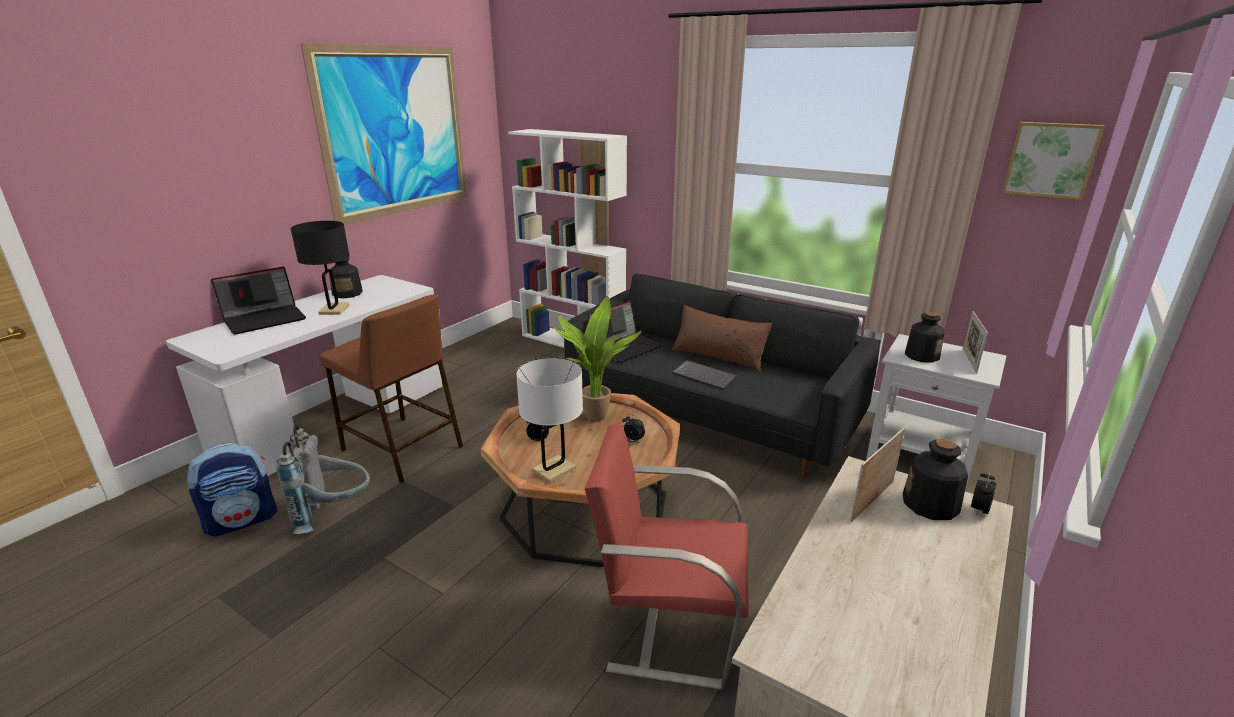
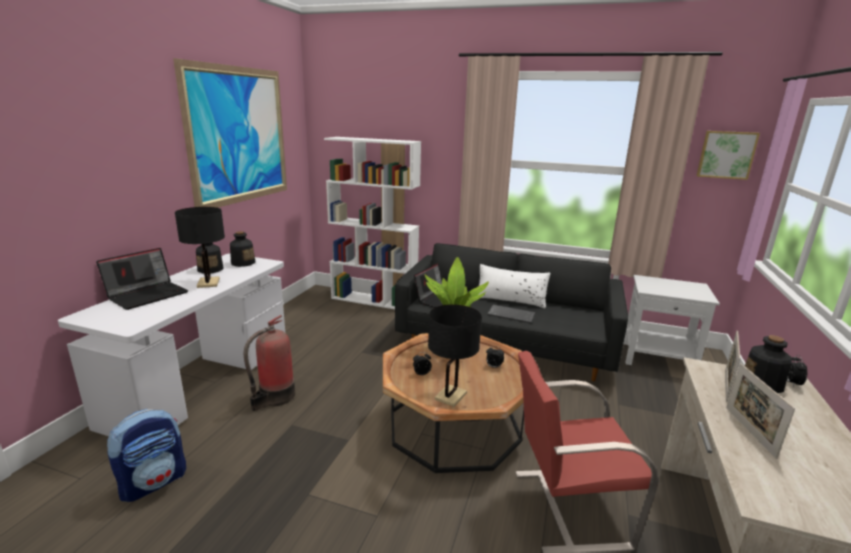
camera: 15 degrees left, 5 degrees down
grey backpack [276,424,370,534] -> none
brown stool [320,294,463,483] -> fire extinguisher [243,315,295,411]
white table lamp [516,357,583,483] -> black table lamp [428,304,482,407]
brown pillow [672,305,772,372] -> white pillow [477,264,550,309]
bottle [905,312,944,363] -> bottle moved to [230,231,255,267]
picture frame [963,311,988,373] -> picture frame moved to [727,363,795,459]

